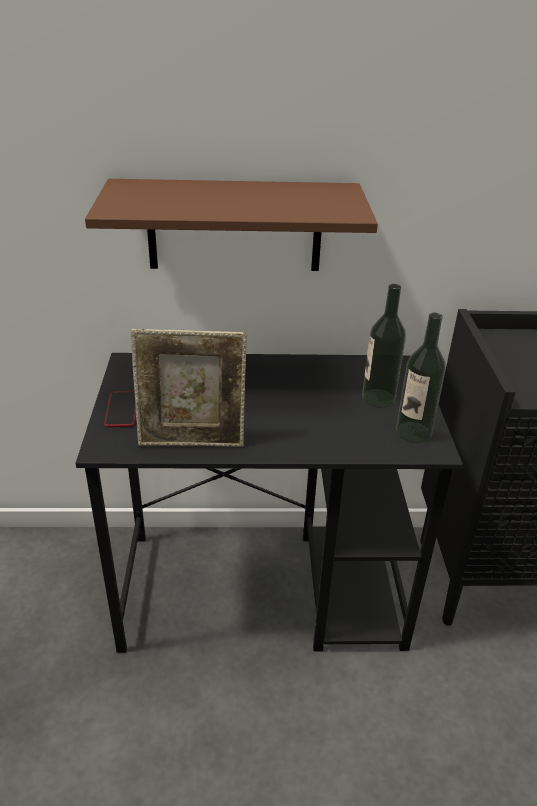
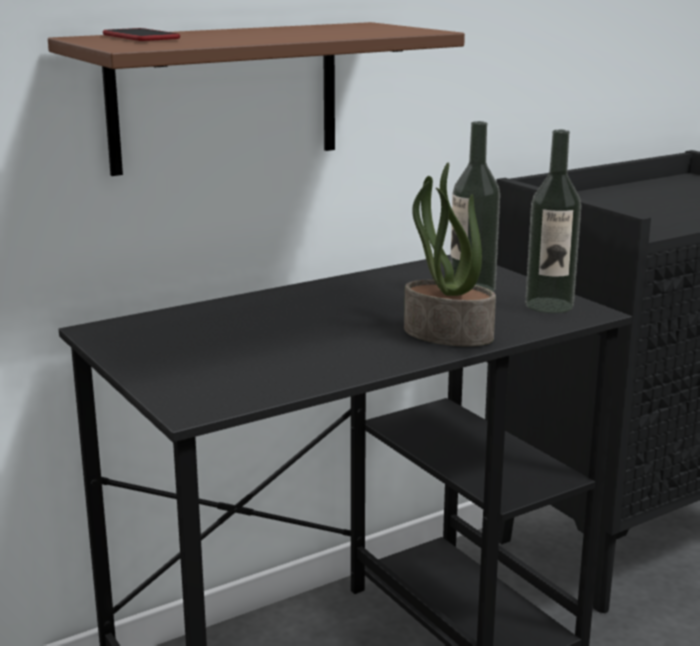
camera: 30 degrees left, 15 degrees down
phone [104,391,136,427] -> phone moved to [103,28,180,41]
picture frame [131,329,247,447] -> none
none -> potted plant [404,162,496,347]

